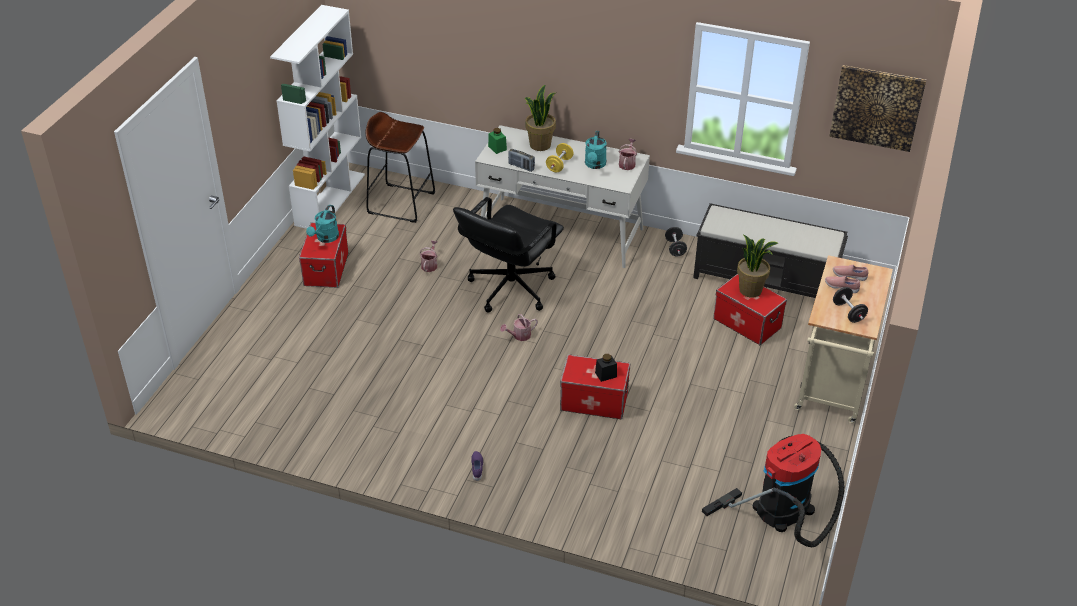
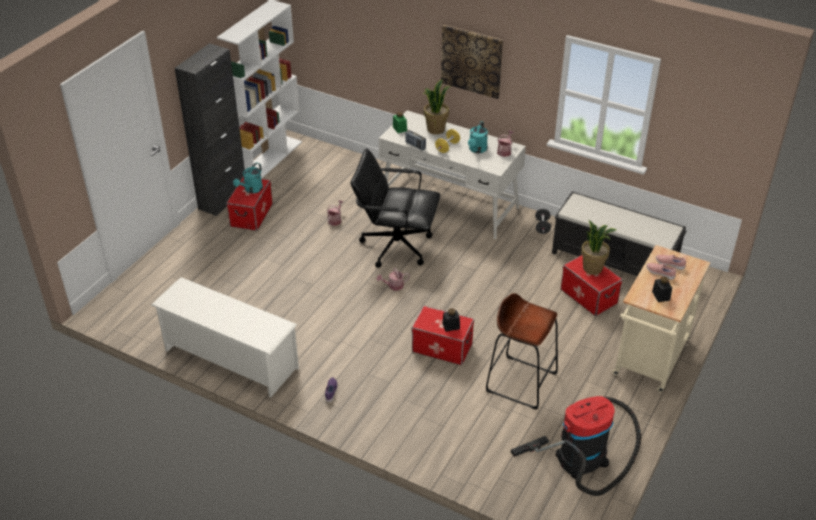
camera: 10 degrees right, 0 degrees up
brown stool [366,112,435,223] -> brown stool moved to [486,293,558,410]
black office chair [453,197,564,313] -> black office chair turned 60 degrees clockwise [351,148,440,268]
picture [829,65,926,152] -> picture moved to [441,25,503,99]
black dumbbell [833,287,868,323] -> black jar [652,276,672,302]
none -> white shoe rack [151,277,299,397]
none -> black cabinet [175,43,245,216]

